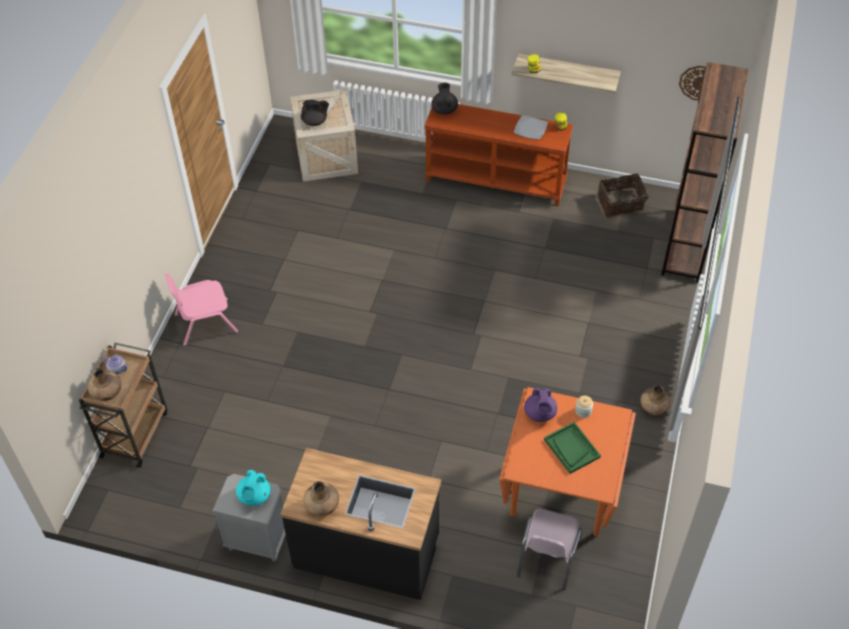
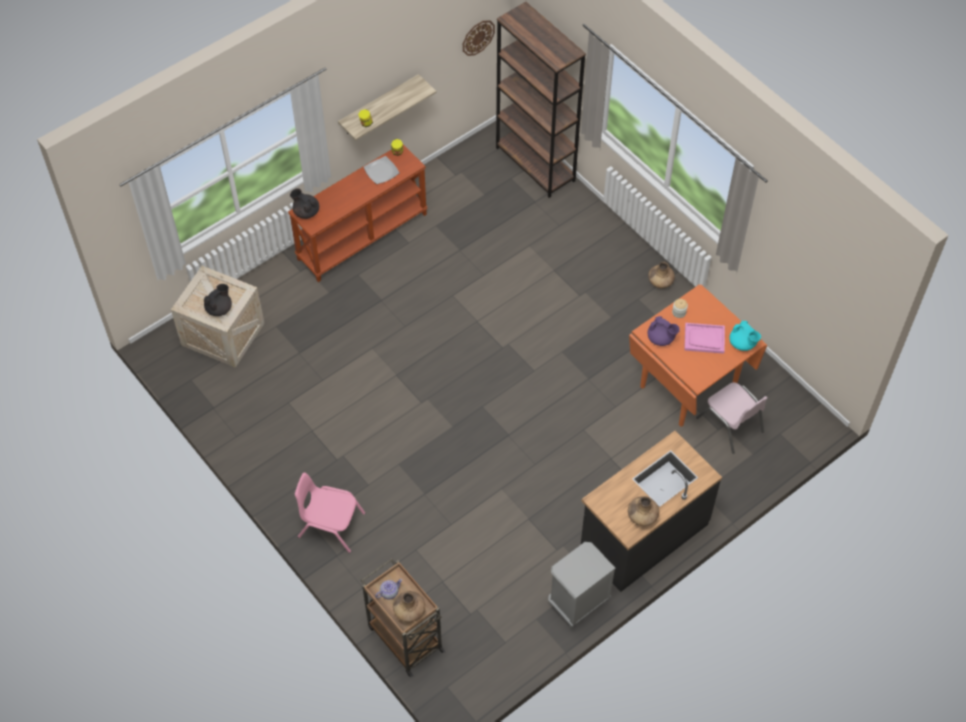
camera: 55 degrees left, 5 degrees up
pink chair [165,273,238,346] -> pink chair turned 90 degrees clockwise [295,473,365,553]
turquoise teapot [236,470,271,506] -> turquoise teapot moved to [730,321,761,351]
green tray [544,422,601,474] -> pink tray [684,323,725,354]
basket [597,173,649,218] -> none

